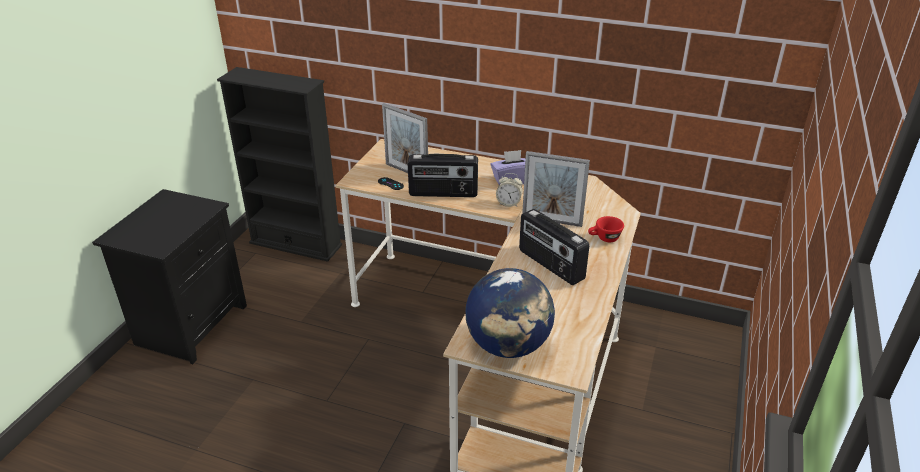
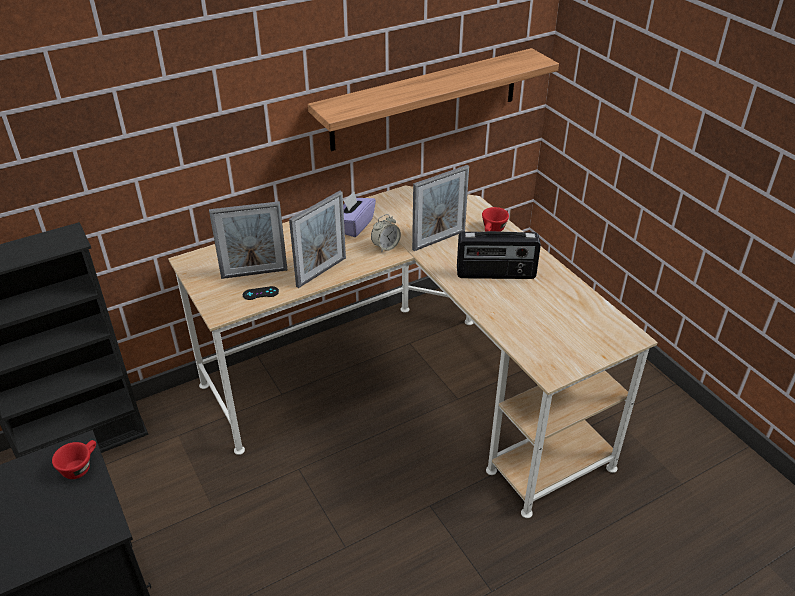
camera: 50 degrees left, 5 degrees up
radio [408,154,478,197] -> picture frame [289,191,346,288]
globe [465,268,555,358] -> none
none -> red cup [52,440,96,479]
none -> shelf [308,48,559,151]

